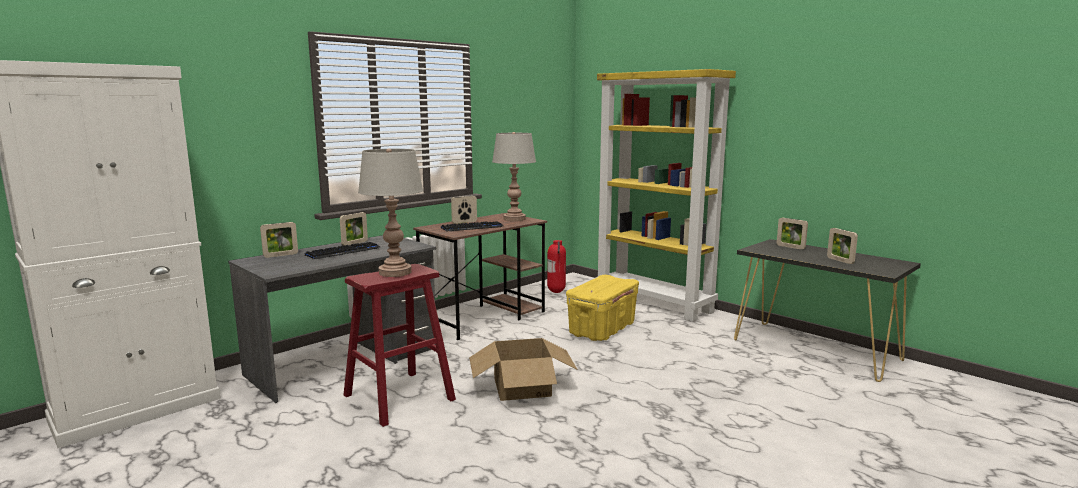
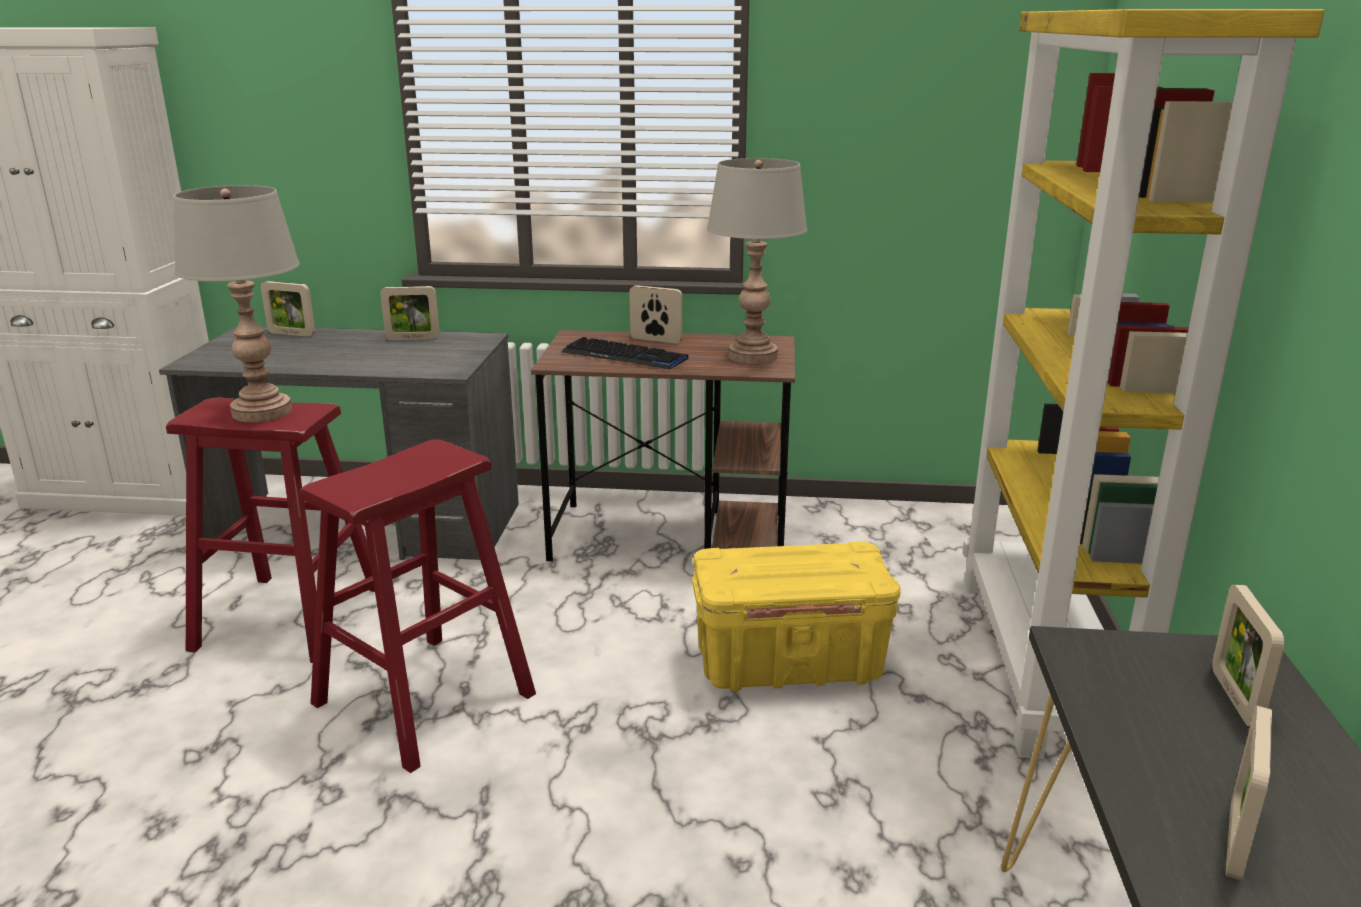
camera: 50 degrees right, 10 degrees up
keyboard [305,242,380,259] -> none
cardboard box [469,338,578,401] -> red stool [299,440,536,773]
fire extinguisher [547,240,566,293] -> none

